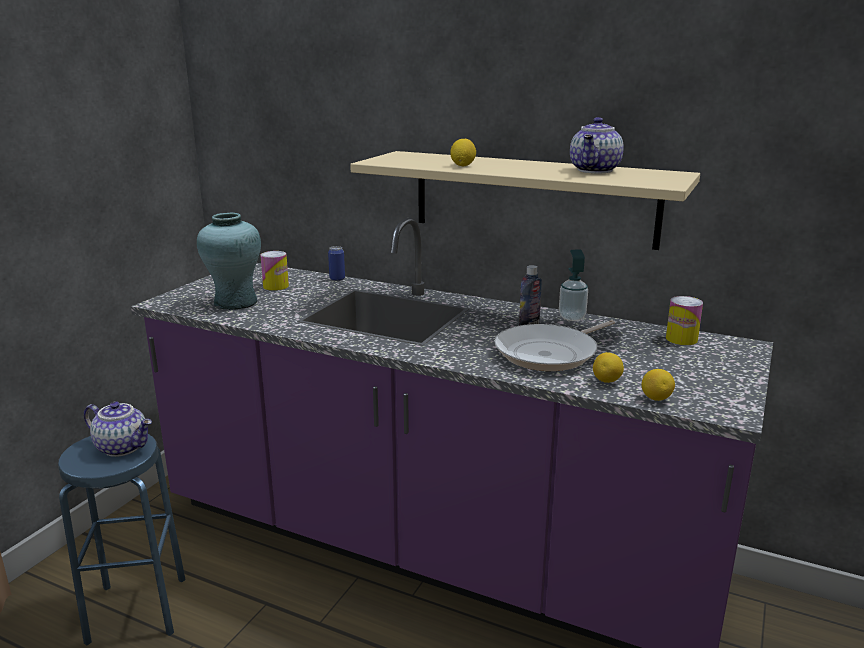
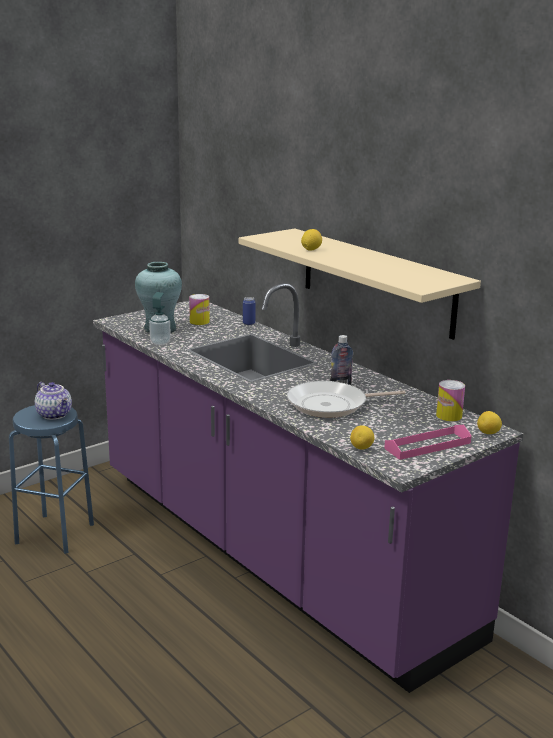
camera: 25 degrees right, 0 degrees up
soap dispenser [559,249,588,321] -> soap dispenser moved to [149,292,171,345]
teapot [570,117,624,173] -> none
lemon [593,352,624,383] -> lemon moved to [477,411,502,434]
none -> pink tray [384,425,472,460]

